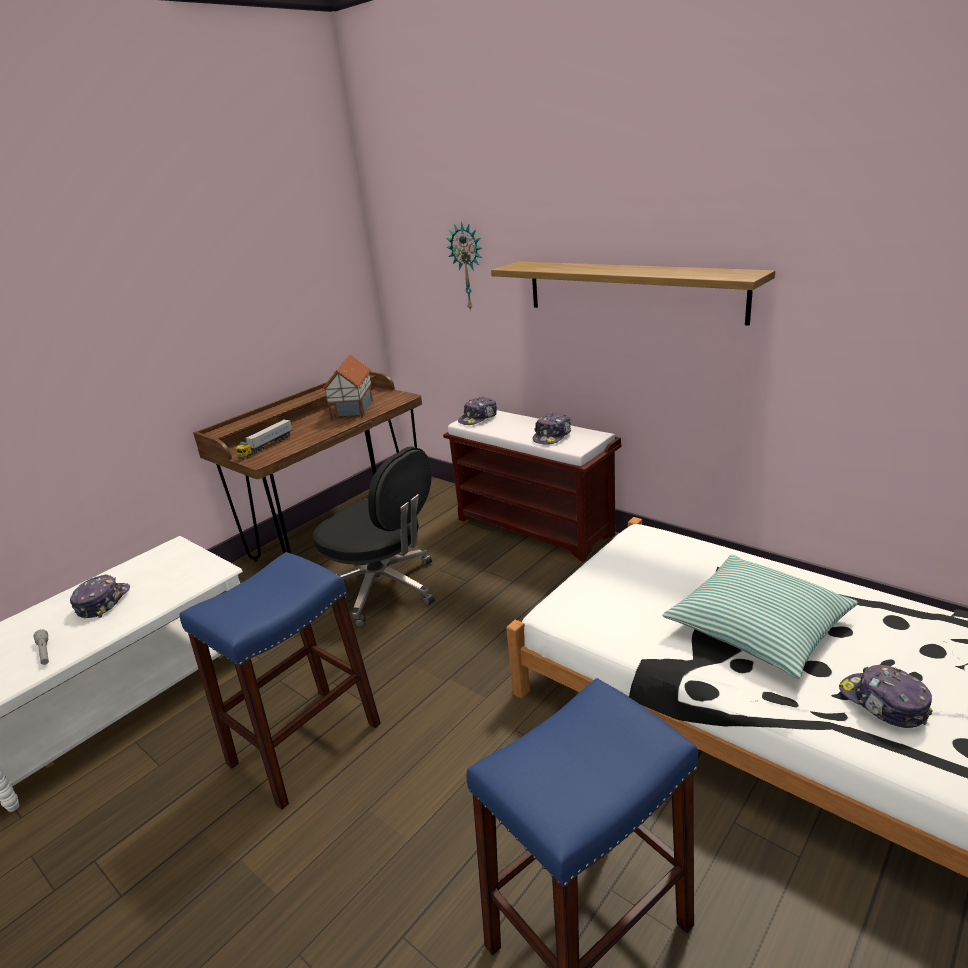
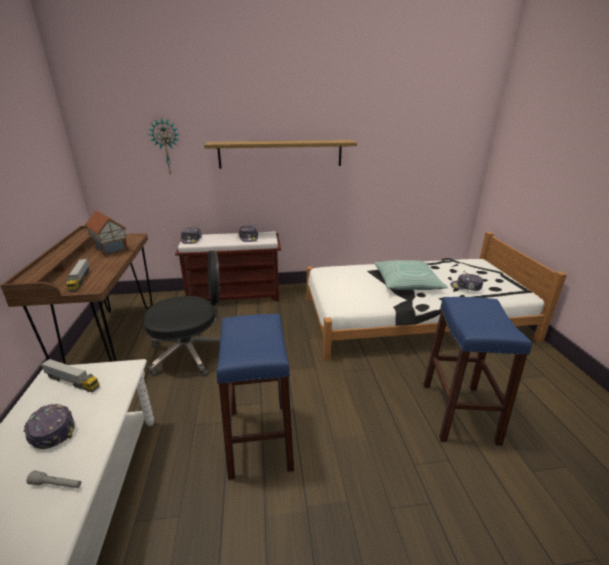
camera: 50 degrees left, 0 degrees up
none -> toy truck [41,359,100,392]

